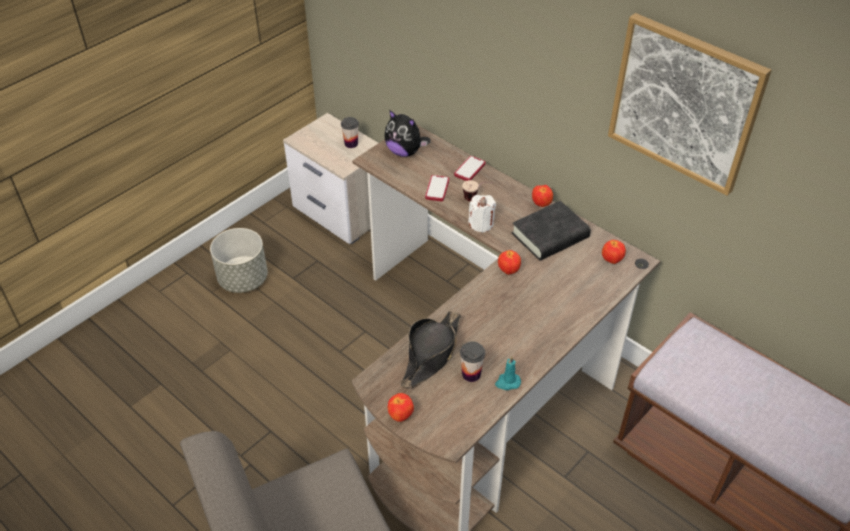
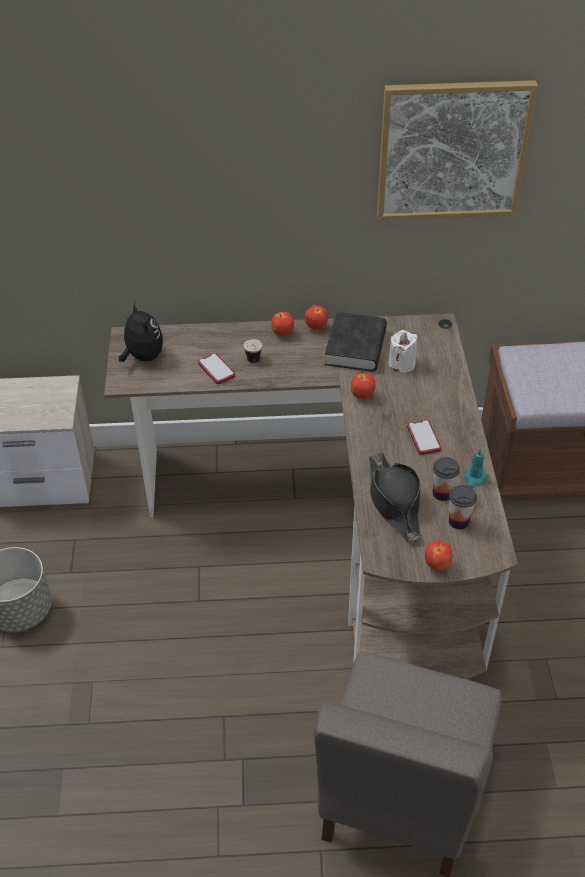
camera: 45 degrees left, 0 degrees up
cup [341,117,359,148] -> cup moved to [449,485,477,530]
plush toy [384,110,428,157] -> plush toy turned 105 degrees counterclockwise [119,302,163,362]
phone [454,156,486,181] -> phone moved to [407,420,441,455]
white candle [468,195,496,233] -> white candle moved to [389,330,418,372]
apple [602,240,626,264] -> apple moved to [271,312,294,336]

